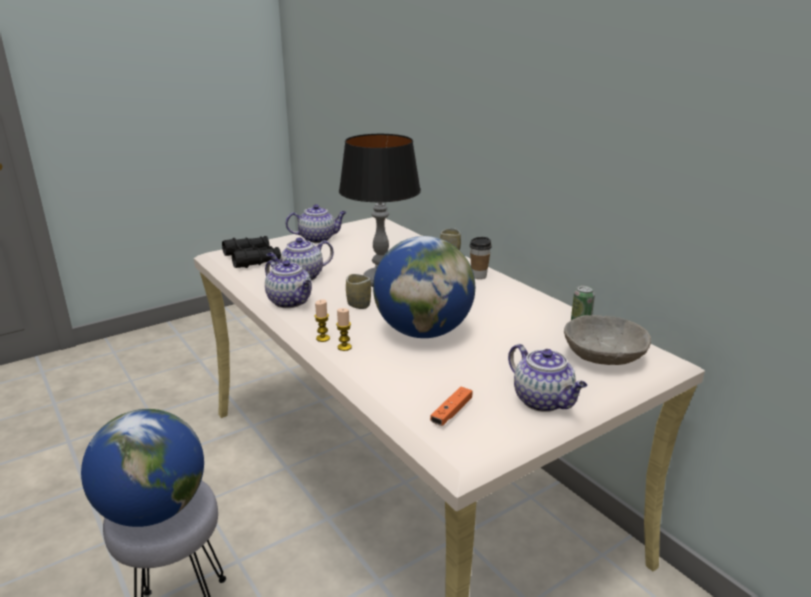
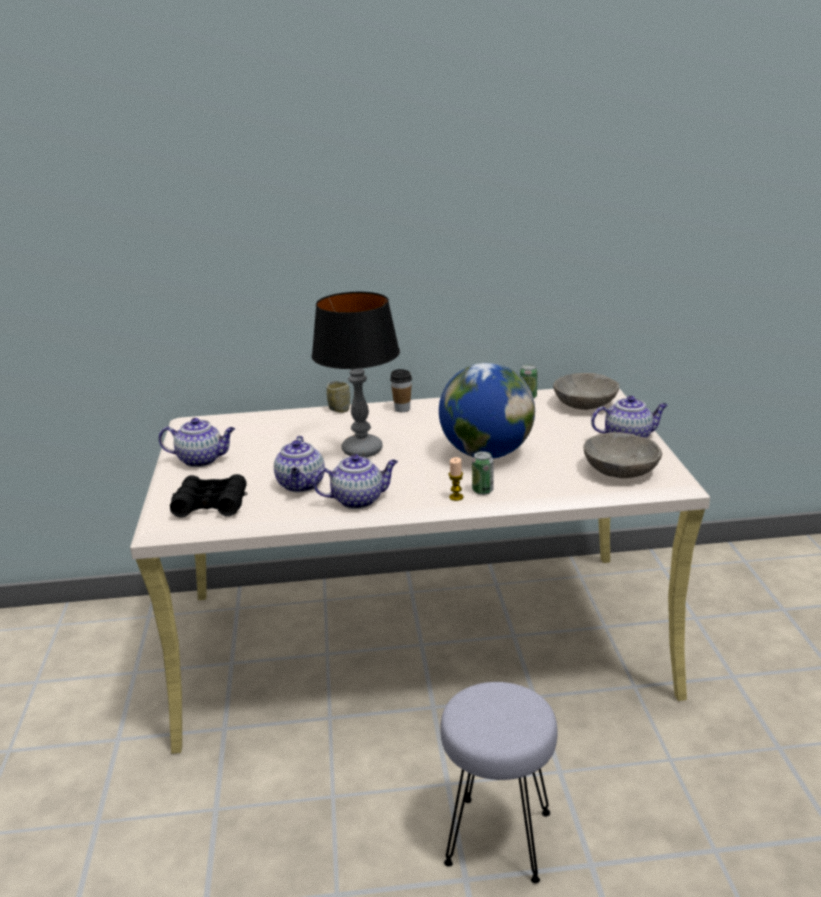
camera: 60 degrees left, 0 degrees up
globe [81,409,204,527] -> none
teapot [286,204,347,243] -> teapot turned 75 degrees clockwise [158,418,235,467]
candle [336,308,352,351] -> can [472,451,494,495]
cup [346,274,371,309] -> none
orange game controller [430,387,473,426] -> grey bowl [584,432,662,478]

